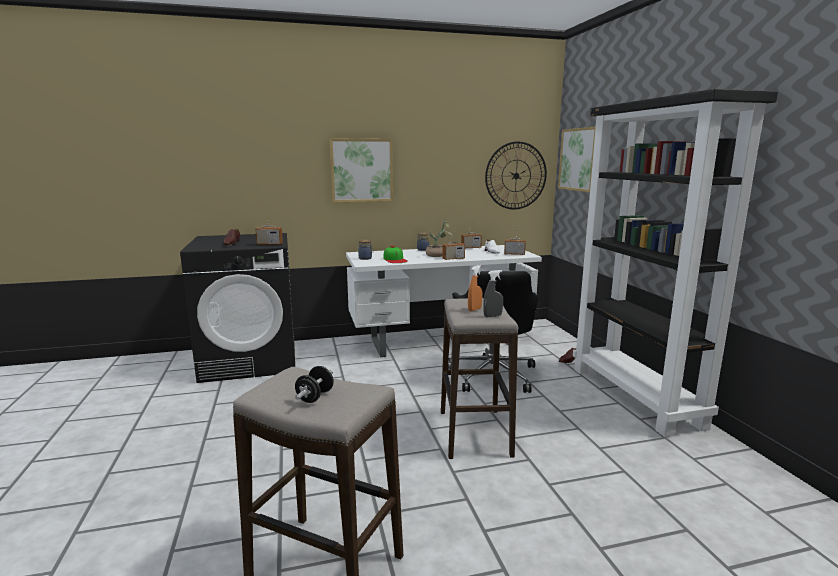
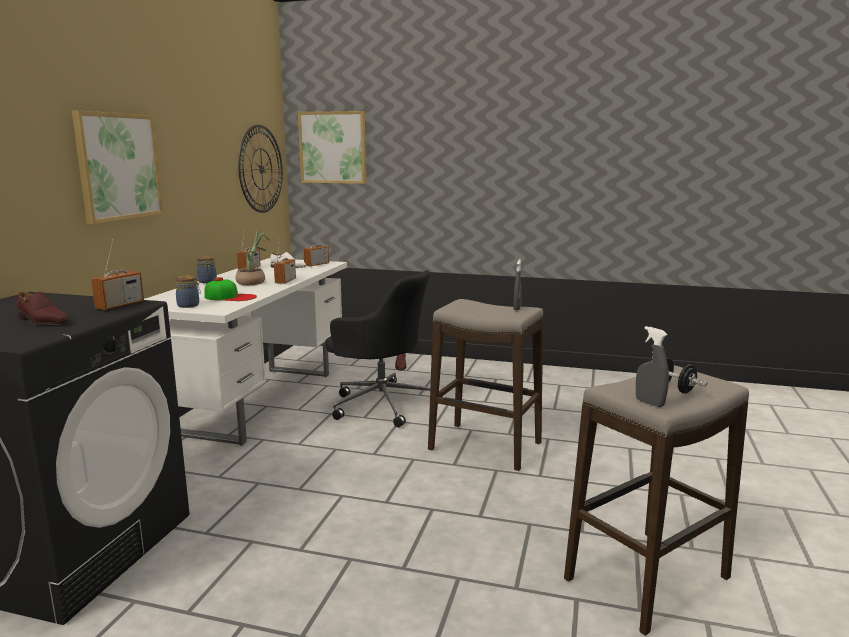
camera: 60 degrees left, 0 degrees up
orange spray bottle [468,265,482,311] -> none
black bookcase [573,89,778,437] -> none
none -> grey spray bottle [636,326,669,407]

